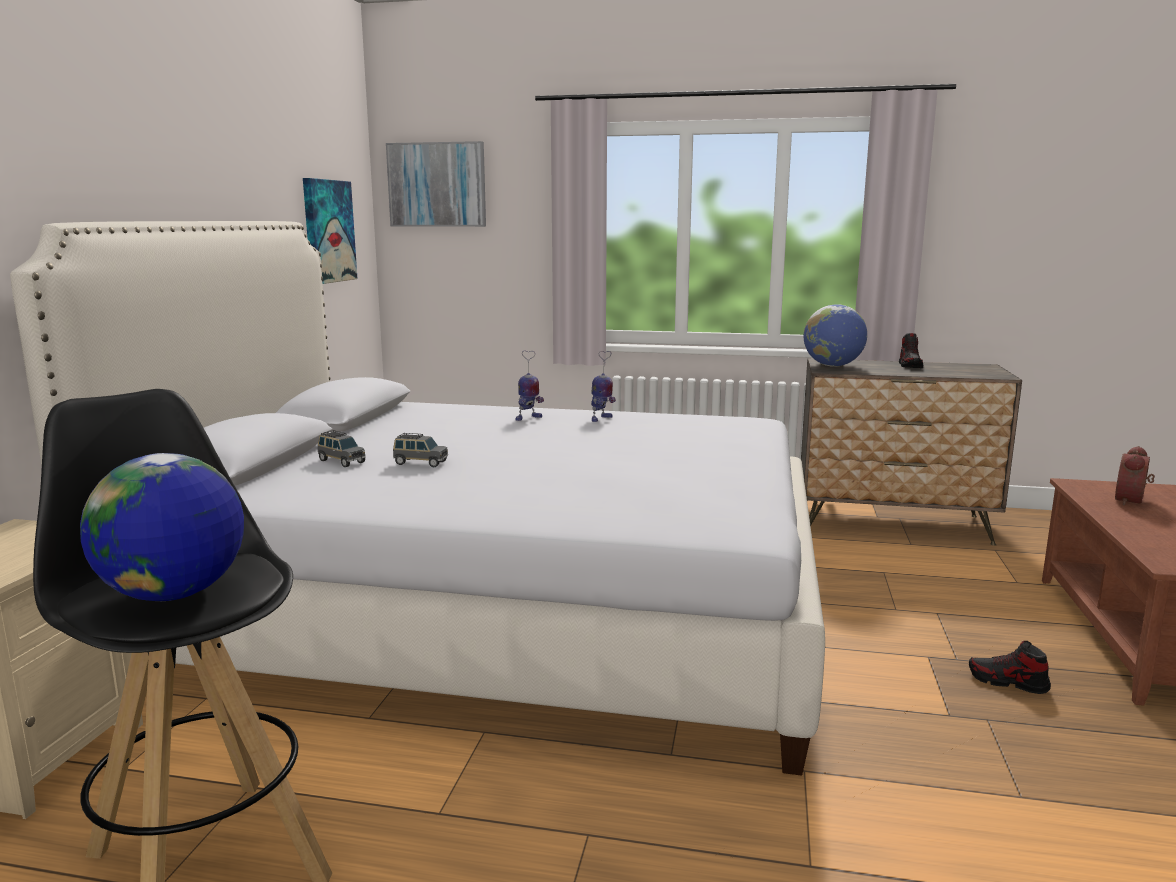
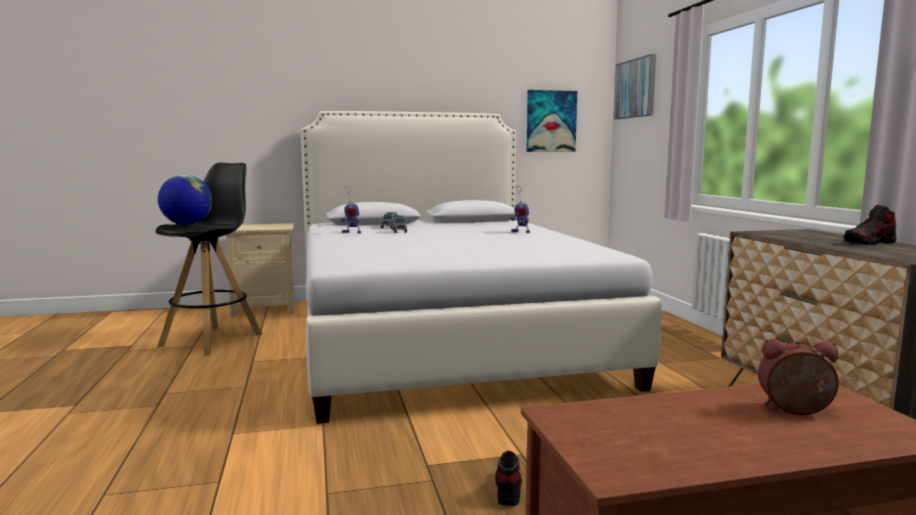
camera: 65 degrees right, 5 degrees down
toy robot [591,351,616,422] -> toy robot moved to [340,186,361,234]
globe [804,304,867,367] -> none

